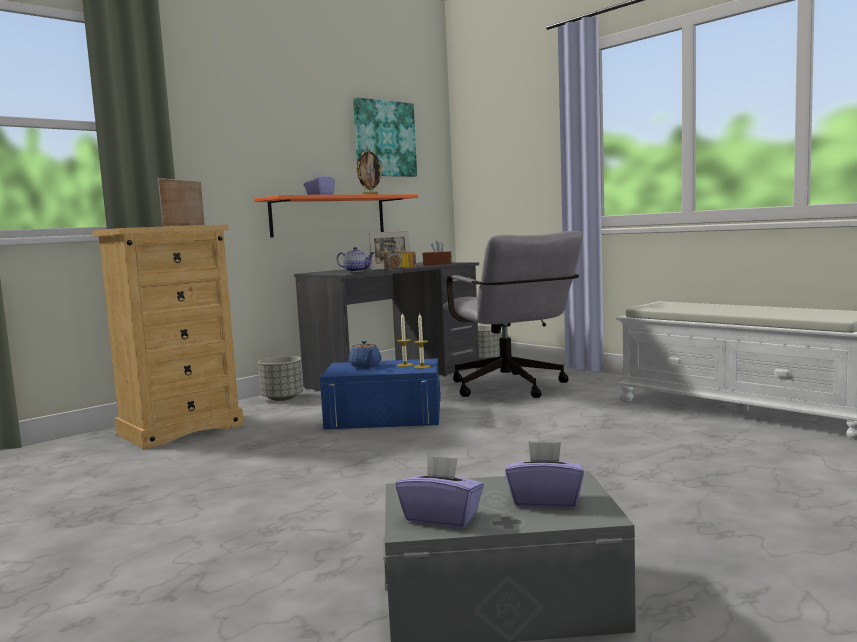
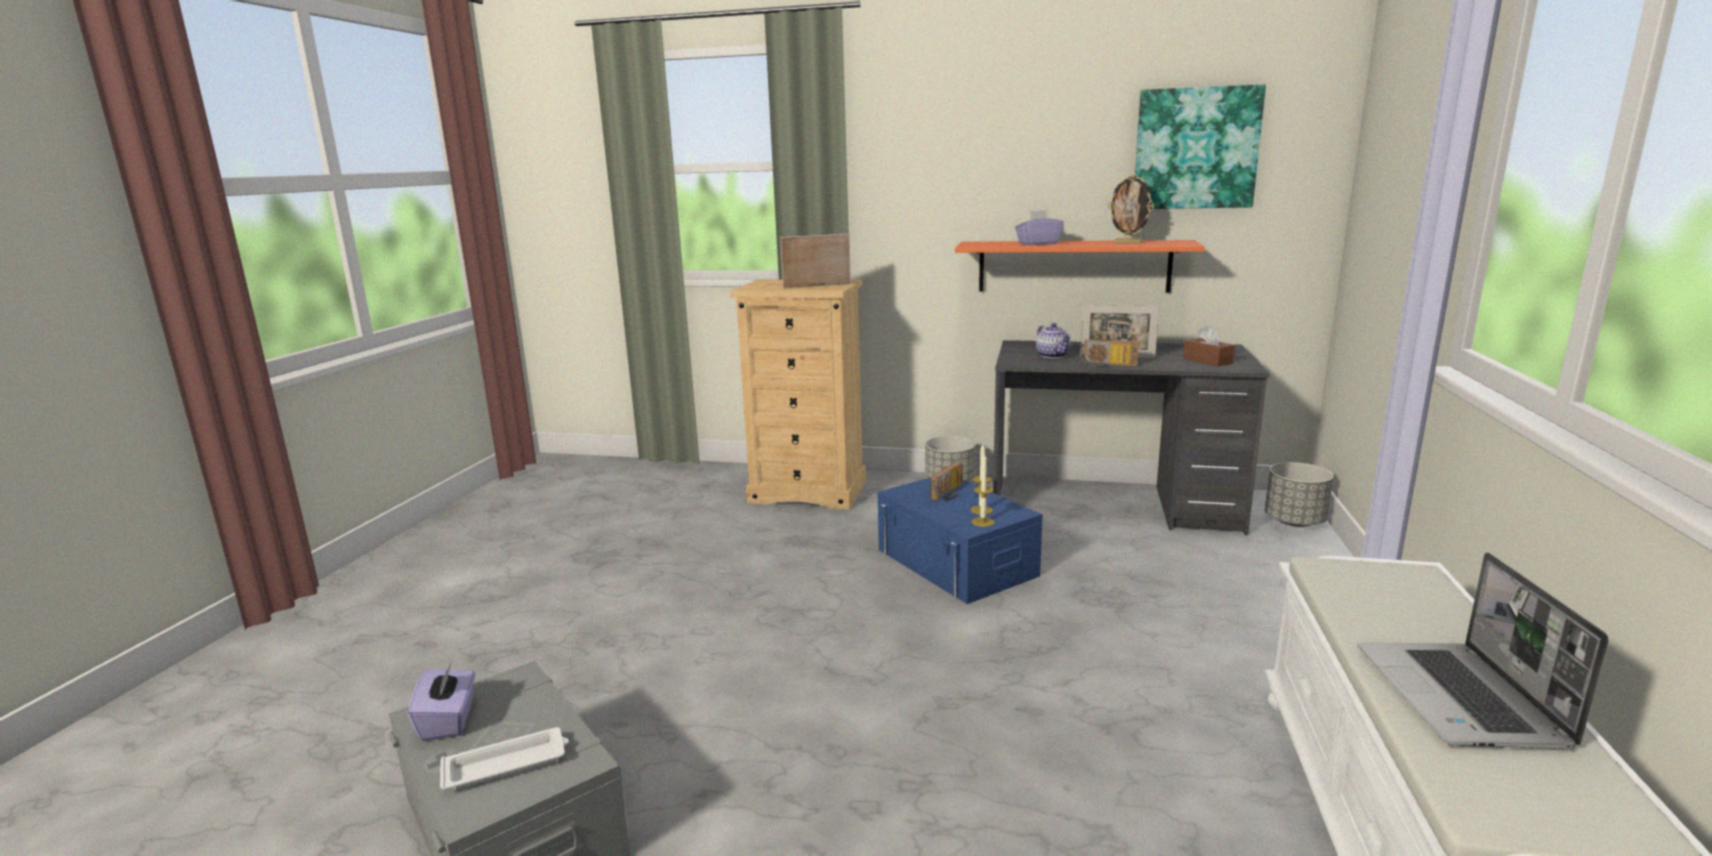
camera: 55 degrees right, 10 degrees up
blue teapot [349,340,381,368] -> radio [930,461,963,501]
grey office chair [443,231,583,398] -> none
purple tissue box [505,441,584,508] -> white tray [440,727,569,790]
none -> laptop [1358,552,1609,749]

